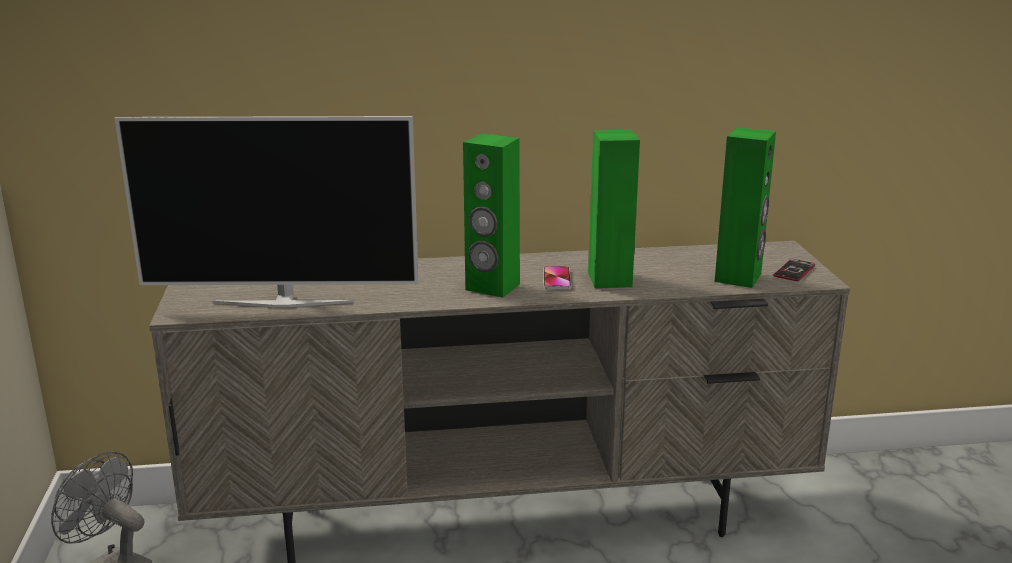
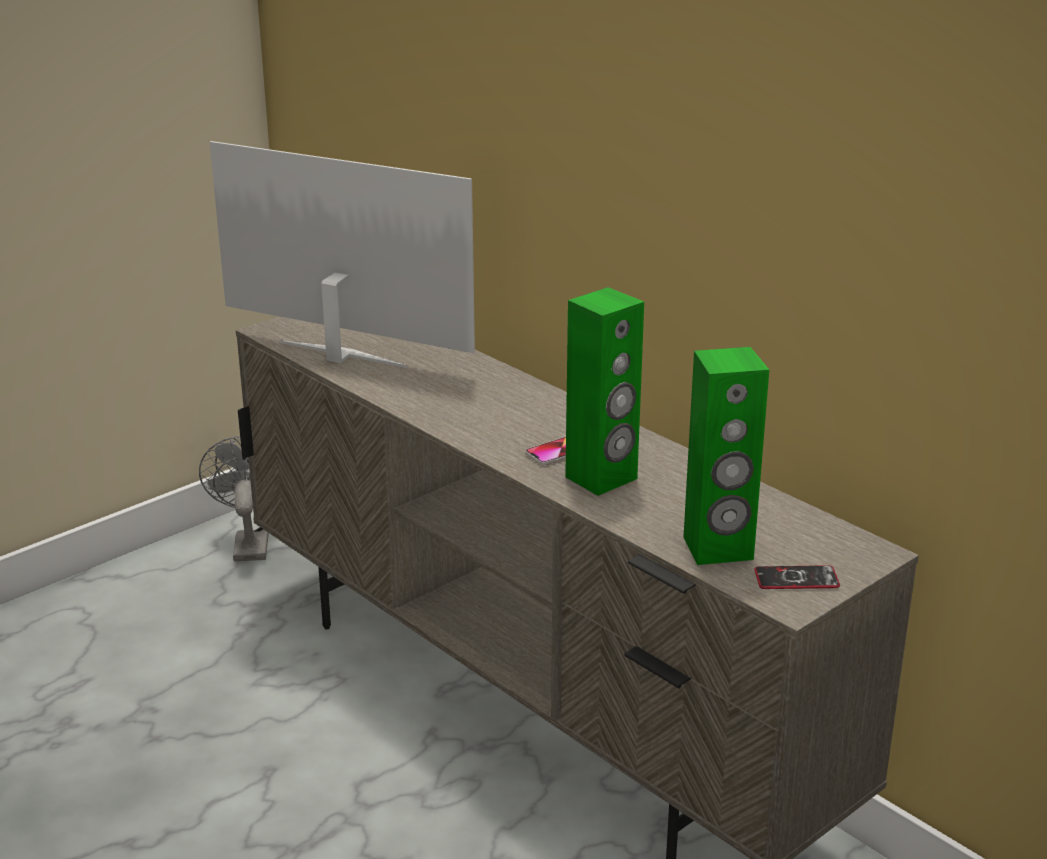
camera: 55 degrees right, 5 degrees up
television [115,116,419,307] -> television turned 150 degrees clockwise [210,141,475,368]
green speaker [463,133,520,298] -> none

